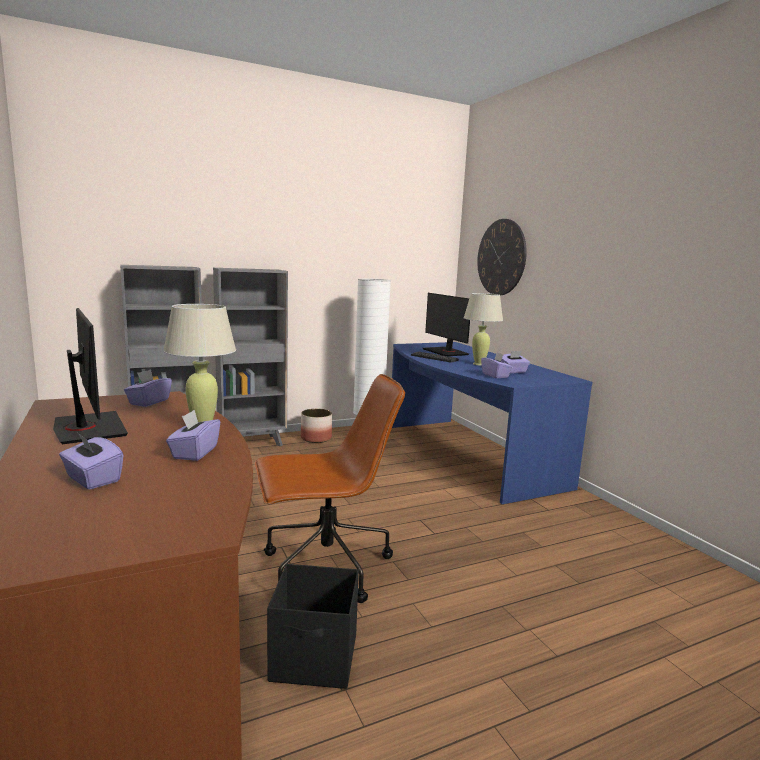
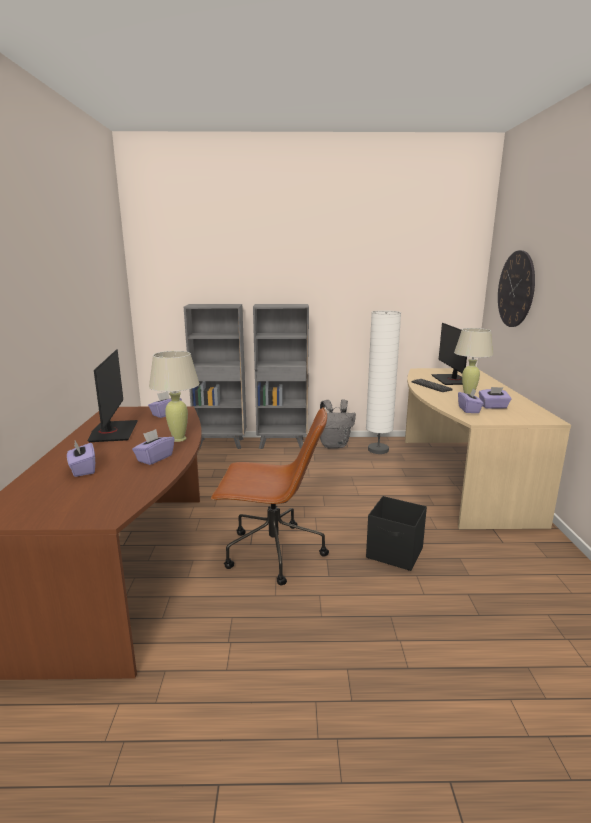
camera: 25 degrees right, 5 degrees up
black storage box [267,564,359,689] -> black storage box moved to [366,496,427,571]
planter [301,409,332,443] -> grey backpack [320,399,356,448]
blue desk [392,342,593,504] -> beige desk [405,368,571,529]

